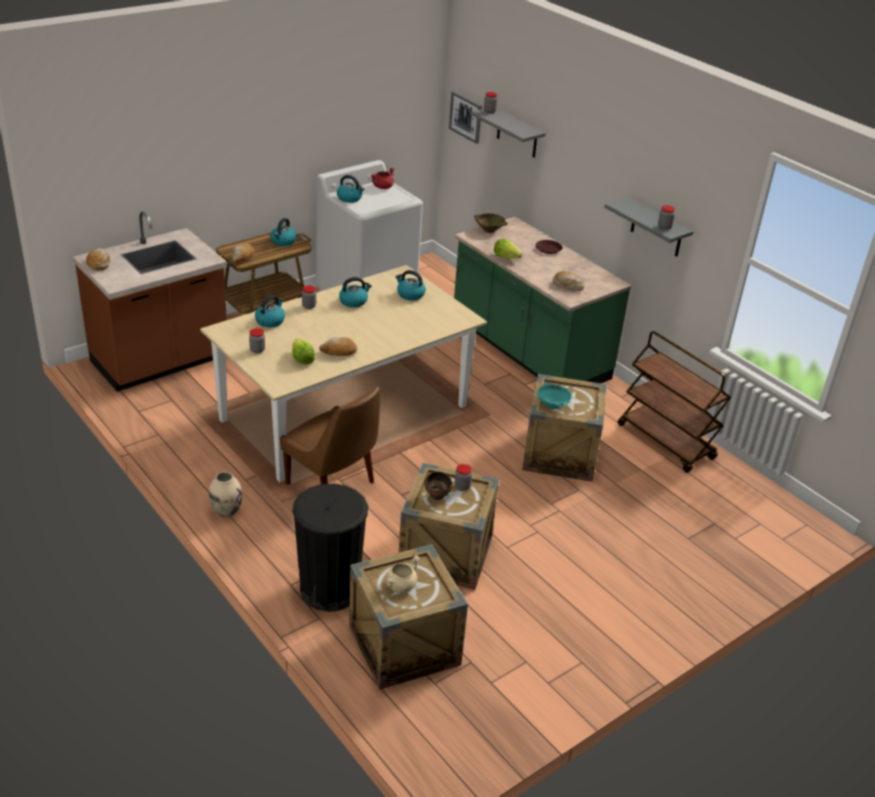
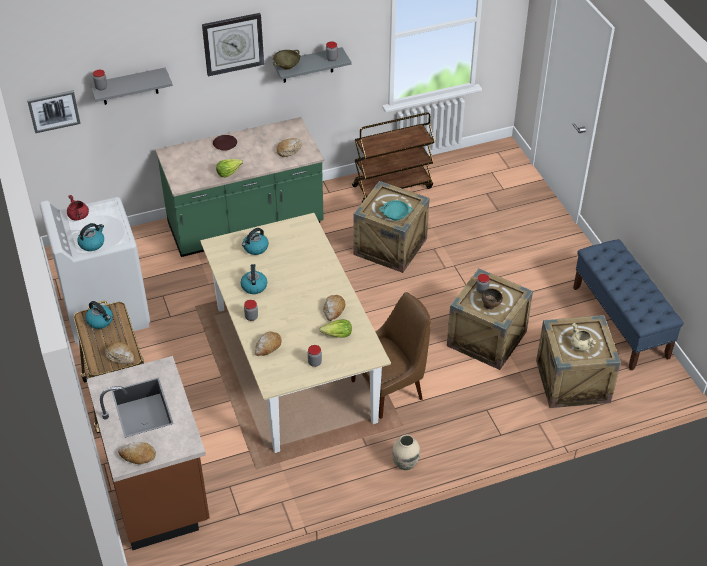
camera: 70 degrees left, 10 degrees up
kettle [255,295,285,327] -> bread [255,331,282,356]
black trash can [292,483,368,612] -> none
beige bowl [474,213,508,233] -> beige bowl moved to [272,50,301,70]
none -> wall clock [202,13,264,76]
none -> blue bench [573,239,684,370]

